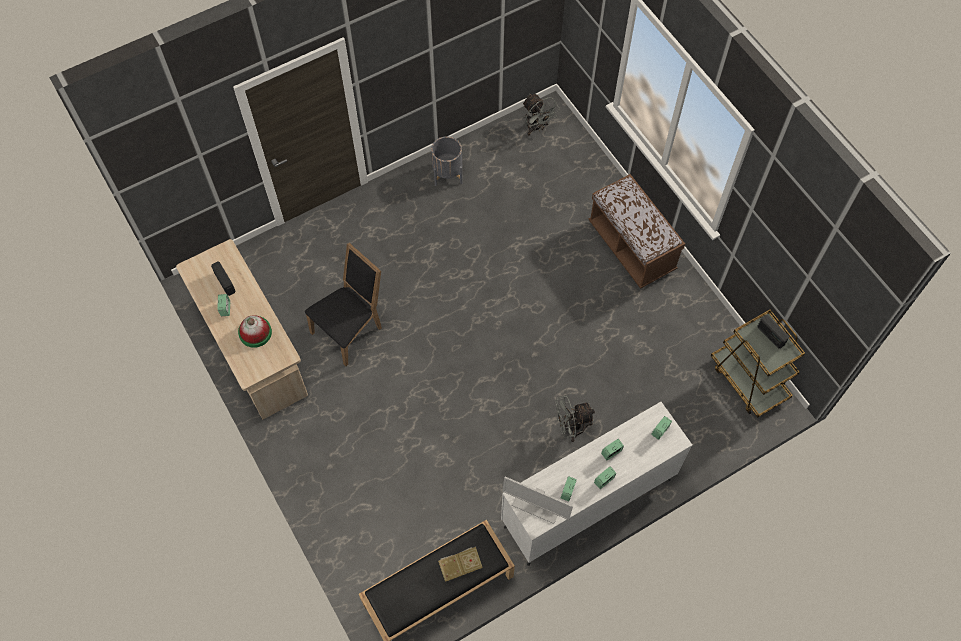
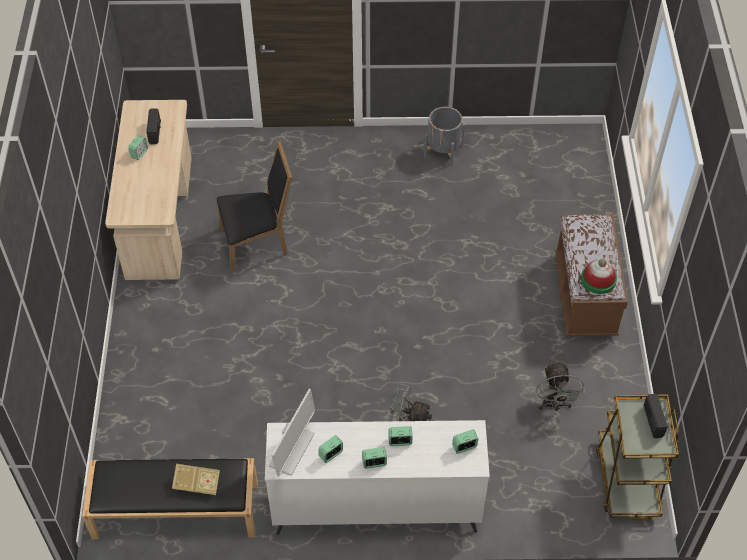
camera: 30 degrees right, 10 degrees down
hat [238,315,272,348] -> hat moved to [581,259,617,294]
monitor [502,477,573,524] -> monitor turned 120 degrees counterclockwise [269,389,315,477]
grey fan [523,94,560,136] -> grey fan moved to [536,361,585,411]

